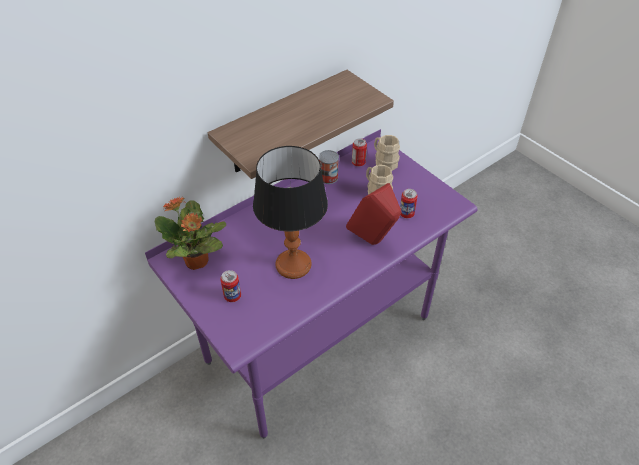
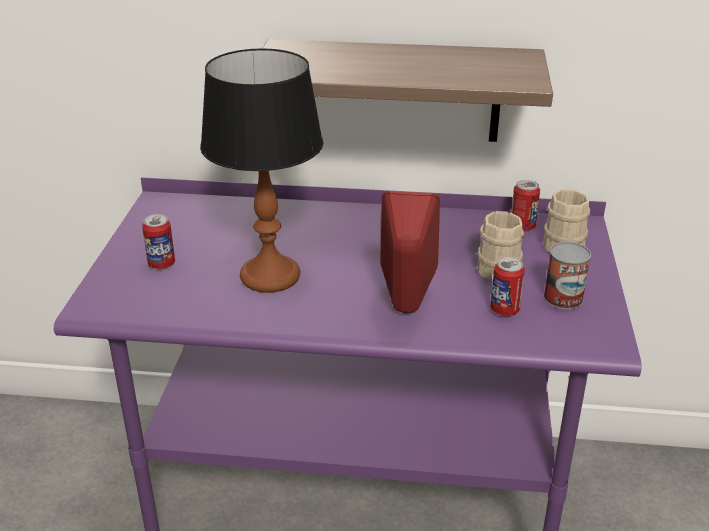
camera: 45 degrees right, 15 degrees down
potted plant [155,197,226,270] -> none
can [319,150,339,184] -> can moved to [544,242,591,309]

